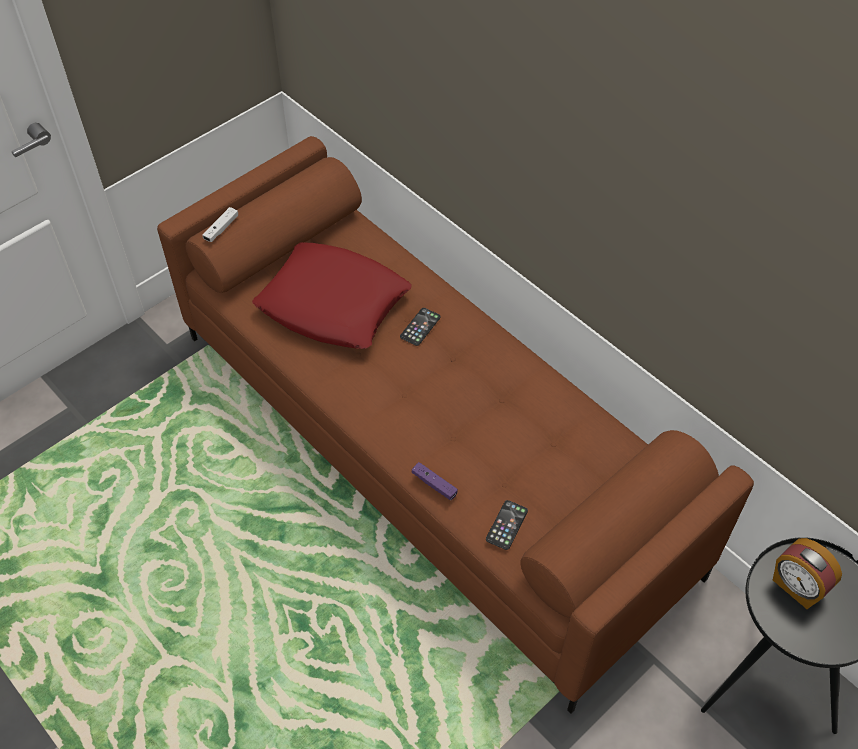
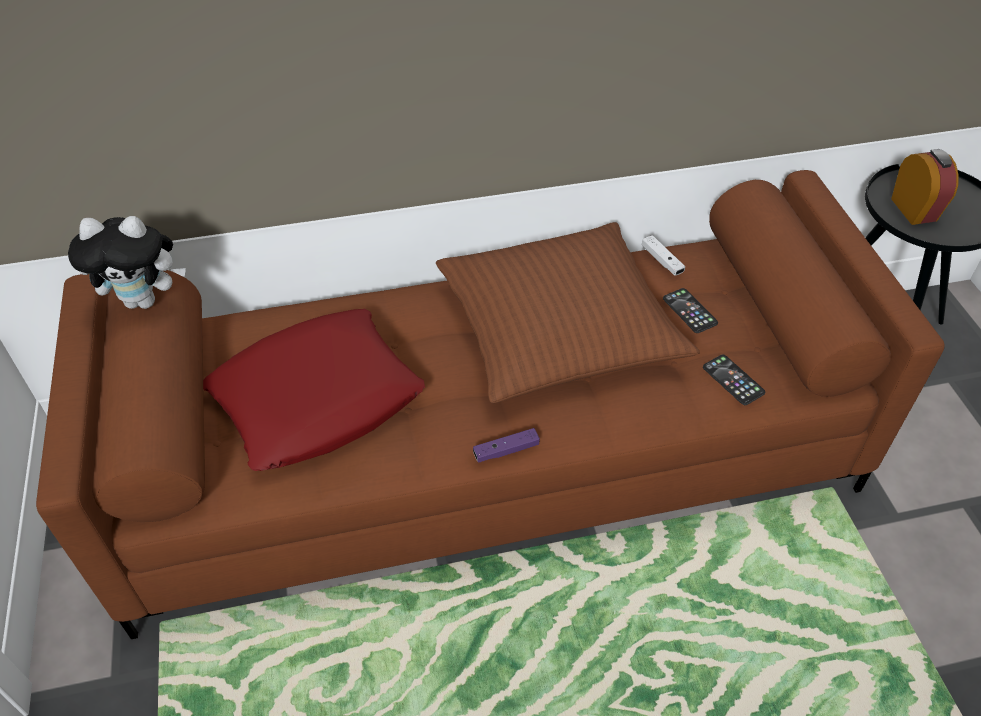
camera: 60 degrees left, 5 degrees down
white game controller [202,207,238,242] -> white game controller moved to [642,235,685,276]
phone [400,308,441,346] -> phone moved to [663,288,718,333]
purple game controller [412,462,458,500] -> purple game controller moved to [473,428,540,462]
alarm clock [773,538,842,609] -> alarm clock turned 90 degrees counterclockwise [891,149,959,225]
none -> plush toy [68,216,186,309]
none -> brown pillow [436,222,700,403]

